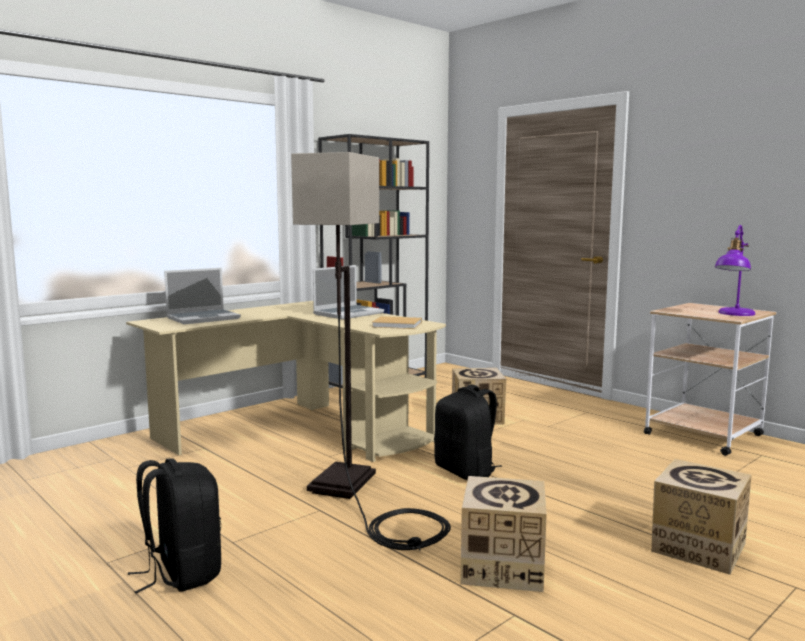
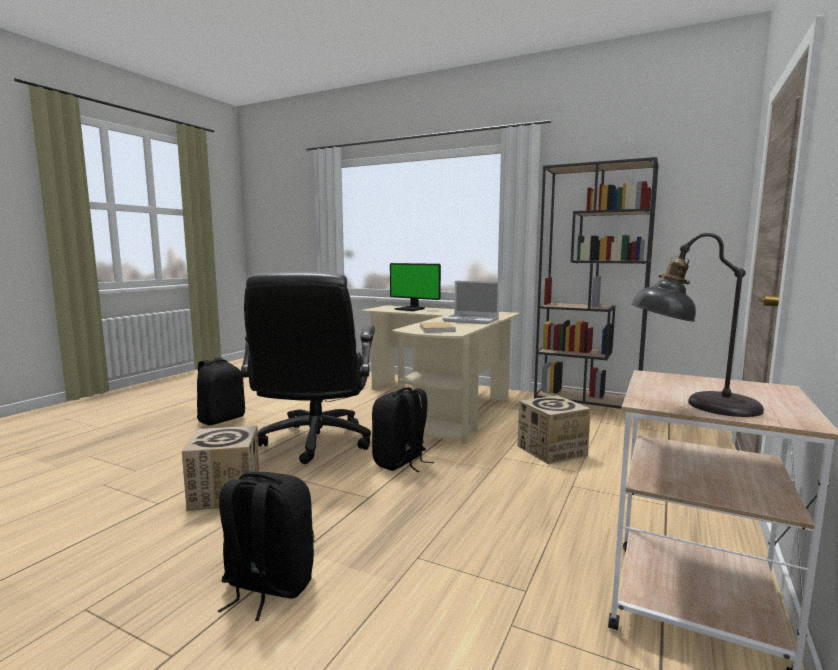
camera: 70 degrees right, 0 degrees up
laptop [164,268,241,325] -> monitor [390,263,441,311]
floor lamp [291,152,451,550] -> black office chair [241,272,375,464]
cardboard box [651,459,752,575] -> black backpack [217,472,314,621]
purple table lamp [715,225,755,316] -> grey table lamp [631,233,764,417]

